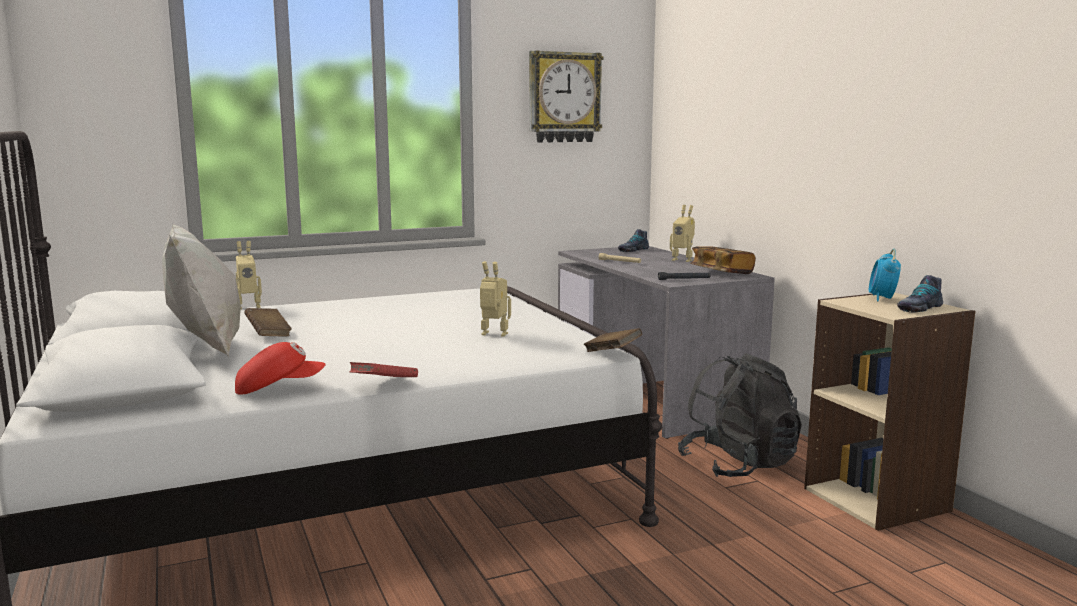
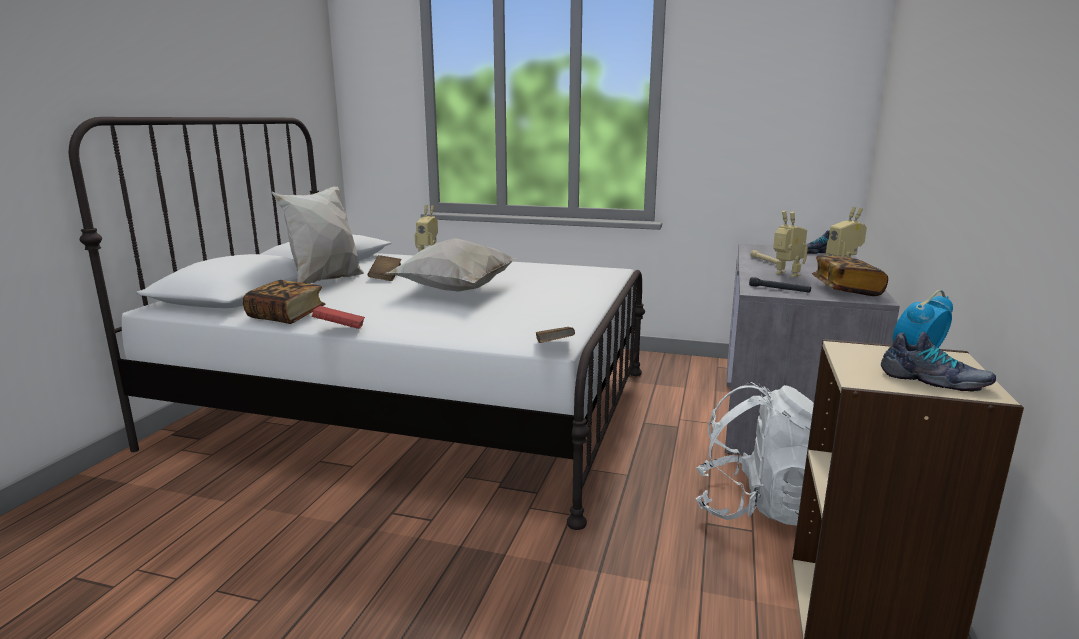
camera: 40 degrees right, 5 degrees up
red cap [235,342,326,395] -> book [243,280,326,324]
toy robot [480,261,511,337] -> toy robot moved to [773,211,808,277]
wall clock [529,50,603,143] -> none
black backpack [678,353,802,477] -> white backpack [696,382,814,526]
shoe [897,275,943,313] -> shoe turned 150 degrees counterclockwise [881,332,996,392]
none -> white pillow [387,238,517,292]

